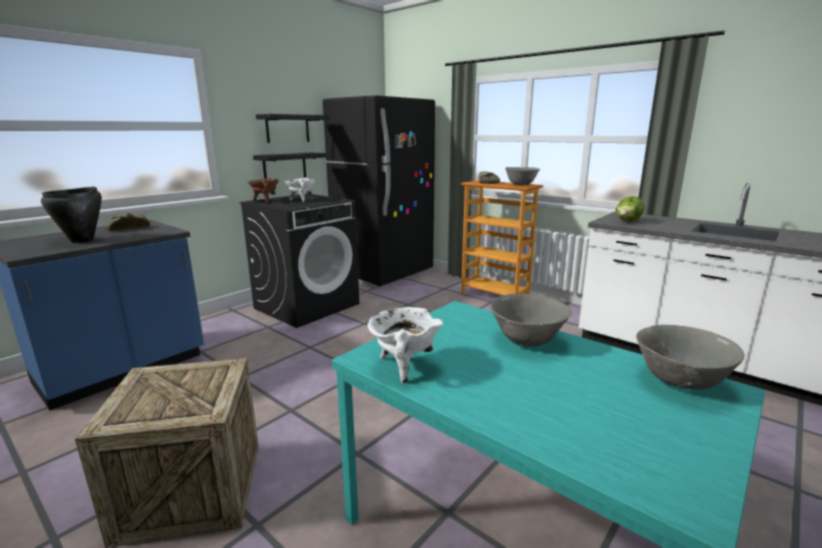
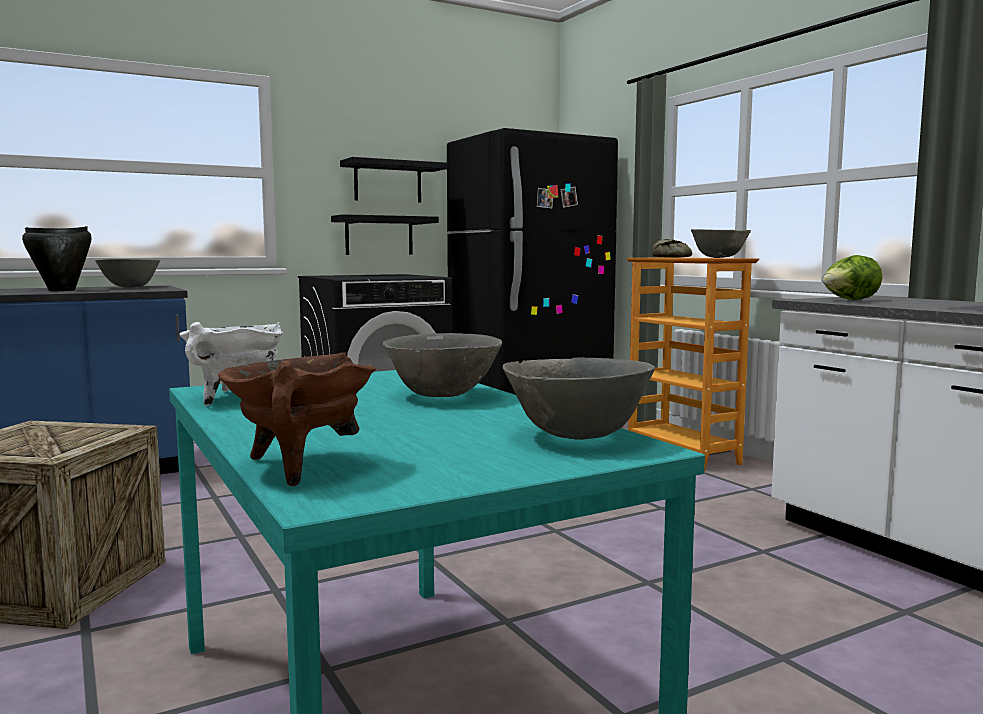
camera: 20 degrees right, 10 degrees down
bread [106,213,150,231] -> grey bowl [95,259,160,288]
brown cooking pot [248,178,279,203] -> brown cooking pot moved to [218,352,376,486]
white cooking pot [285,177,316,203] -> none

